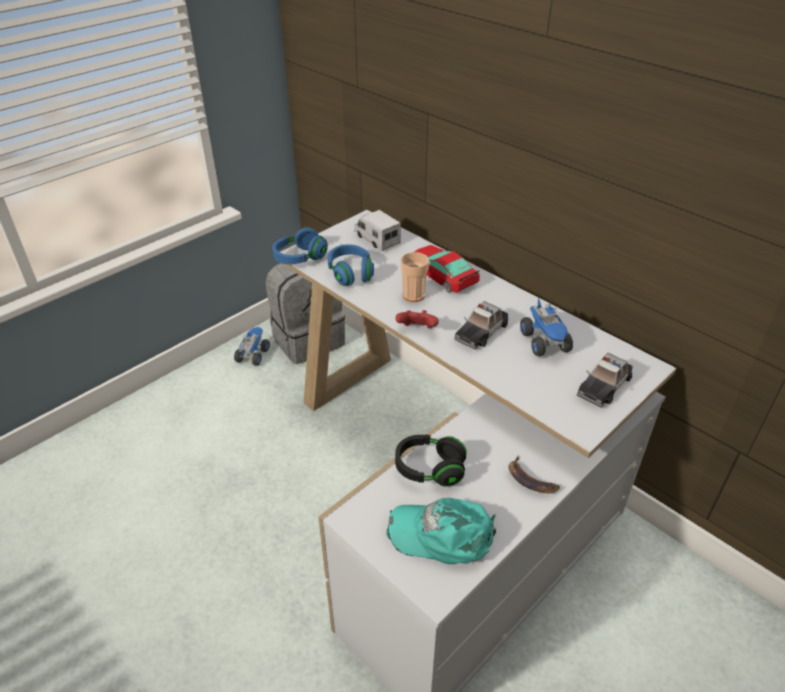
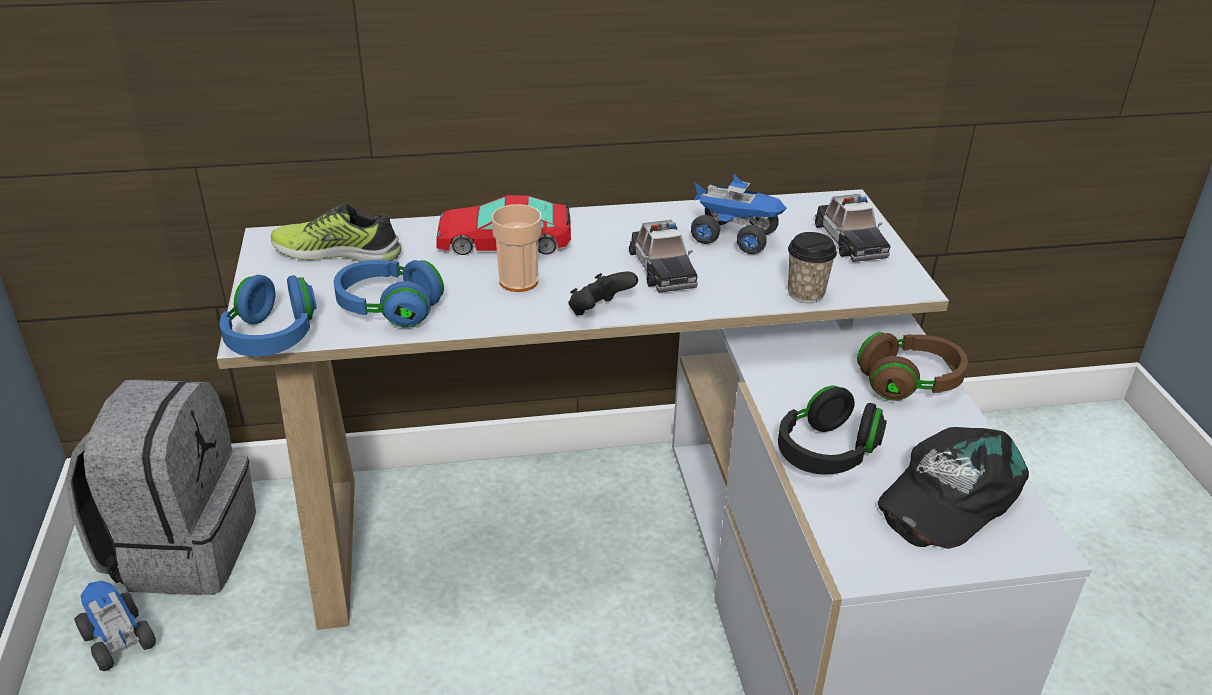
camera: 55 degrees left, 5 degrees down
toy truck [354,210,401,251] -> shoe [271,203,401,262]
turquoise cap [386,498,496,564] -> black cap [878,427,1029,549]
red game controller [395,310,439,328] -> black game controller [568,272,638,316]
banana [508,456,560,493] -> brown headphones [857,332,968,401]
none -> cup [788,232,837,303]

